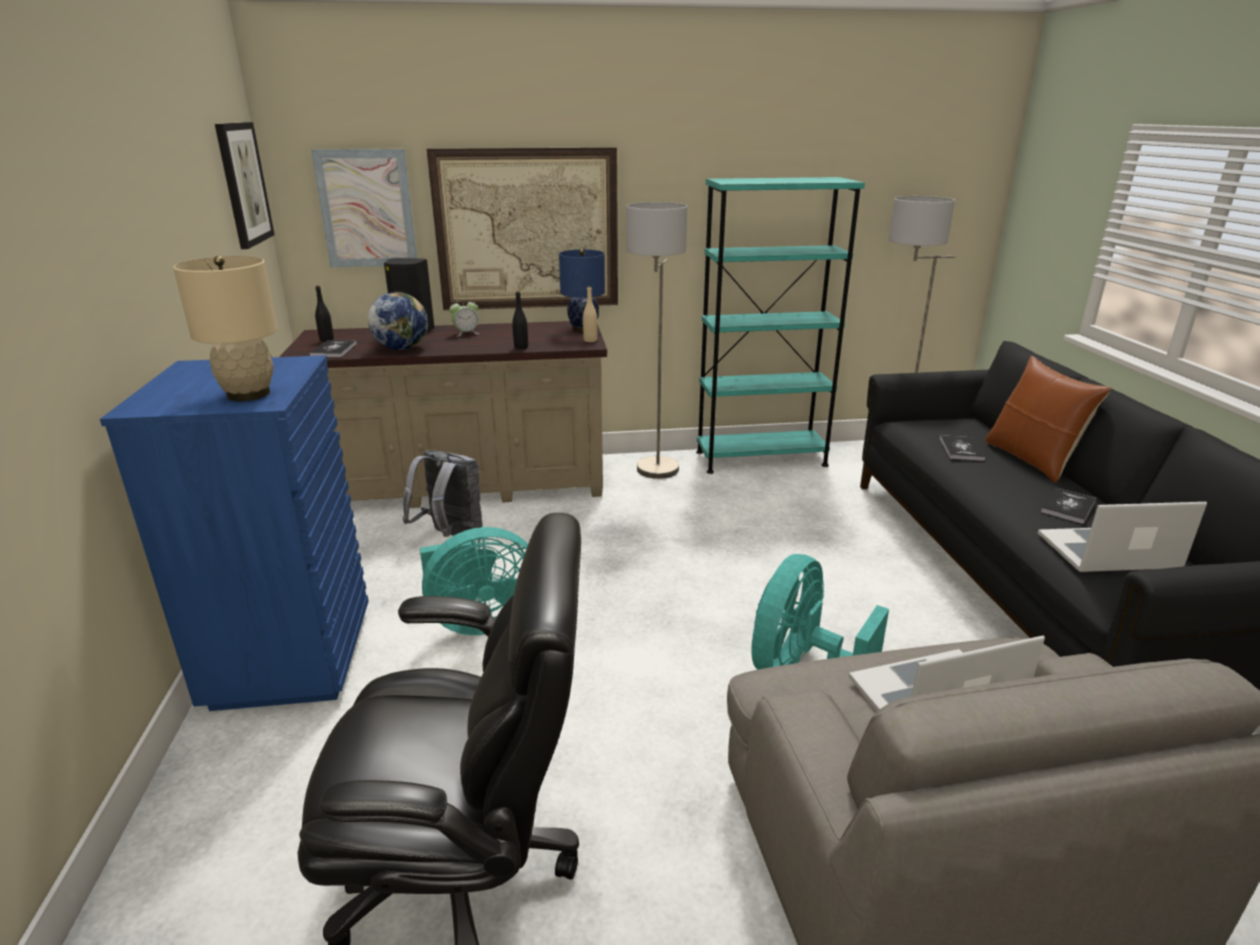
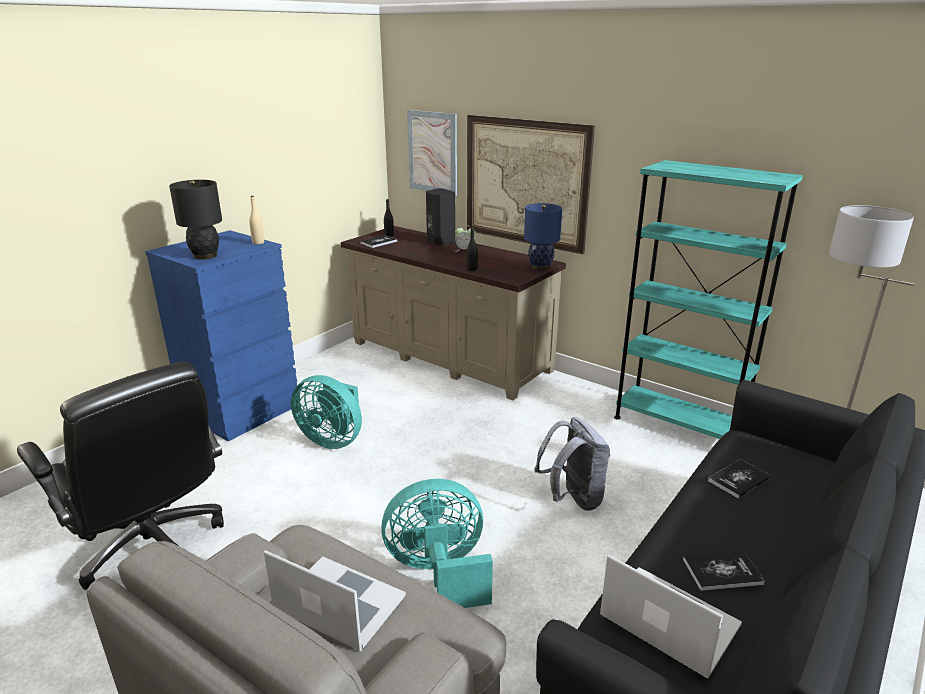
camera: 45 degrees right, 0 degrees up
beige table lamp [173,256,278,401] -> black table lamp [169,180,222,260]
picture [215,122,274,249] -> none
globe [368,292,428,350] -> none
grey backpack [403,450,483,537] -> grey backpack moved to [534,417,610,511]
beige bottle [583,286,597,342] -> beige bottle moved to [249,196,264,244]
grey floor lamp [626,202,687,479] -> none
brown pillow [985,356,1111,483] -> none

